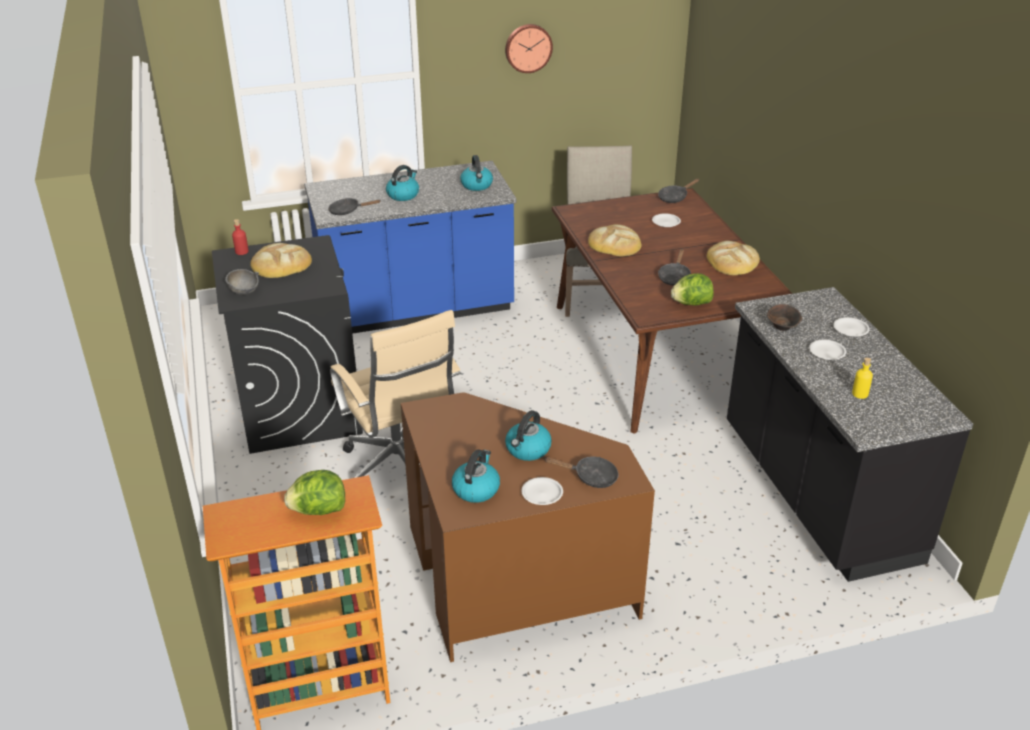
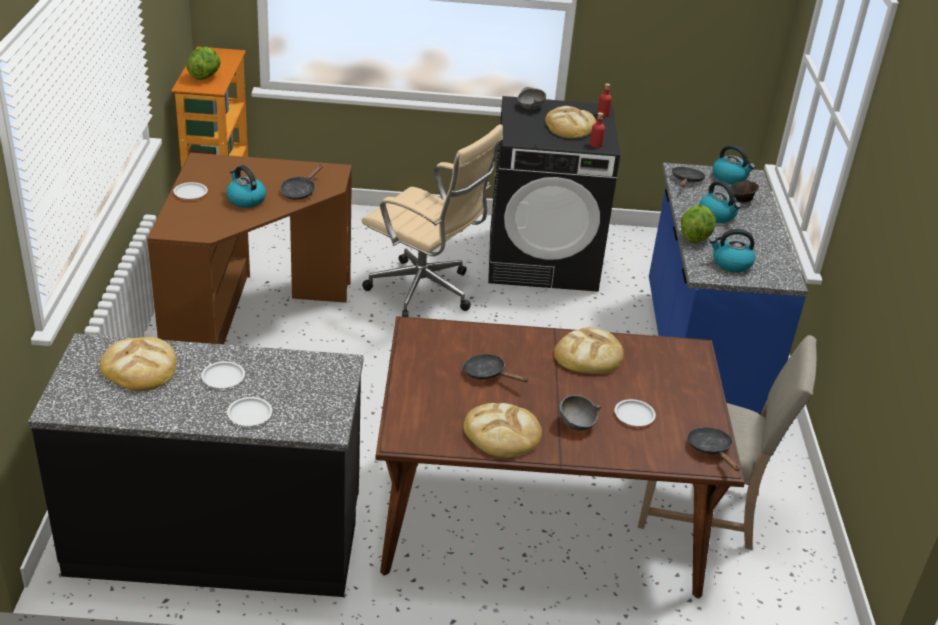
camera: 105 degrees right, 0 degrees up
beige office chair [330,310,461,478] -> beige office chair turned 135 degrees counterclockwise [362,124,503,317]
kettle [452,450,500,503] -> kettle moved to [712,145,755,185]
wall clock [505,24,553,73] -> none
black frying pan [545,457,618,488] -> black frying pan moved to [280,164,323,200]
lettuce [671,273,714,306] -> lettuce moved to [681,205,716,243]
brown bowl [767,304,802,331] -> brown bowl moved to [730,180,759,203]
yellow bottle [852,357,873,399] -> bread [99,337,177,391]
none -> grey bowl [559,395,601,431]
none -> red bottle [590,112,605,148]

